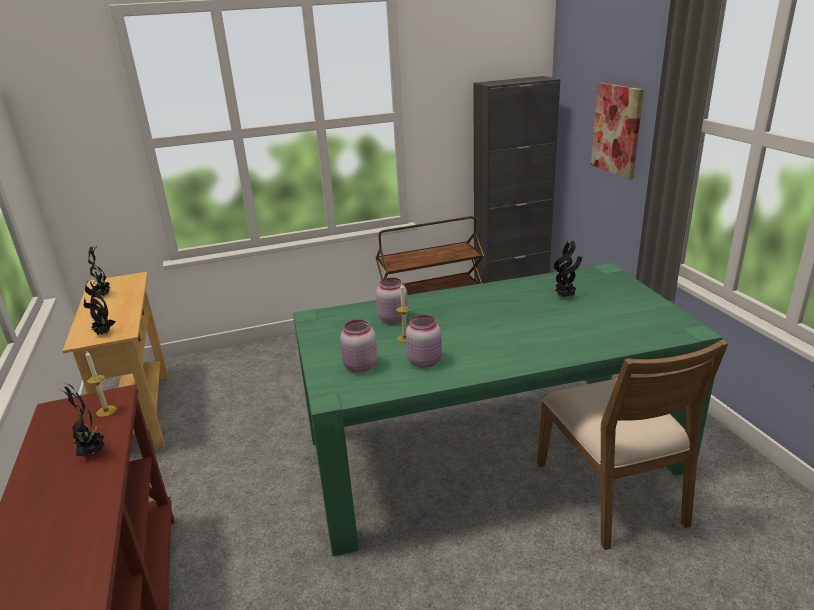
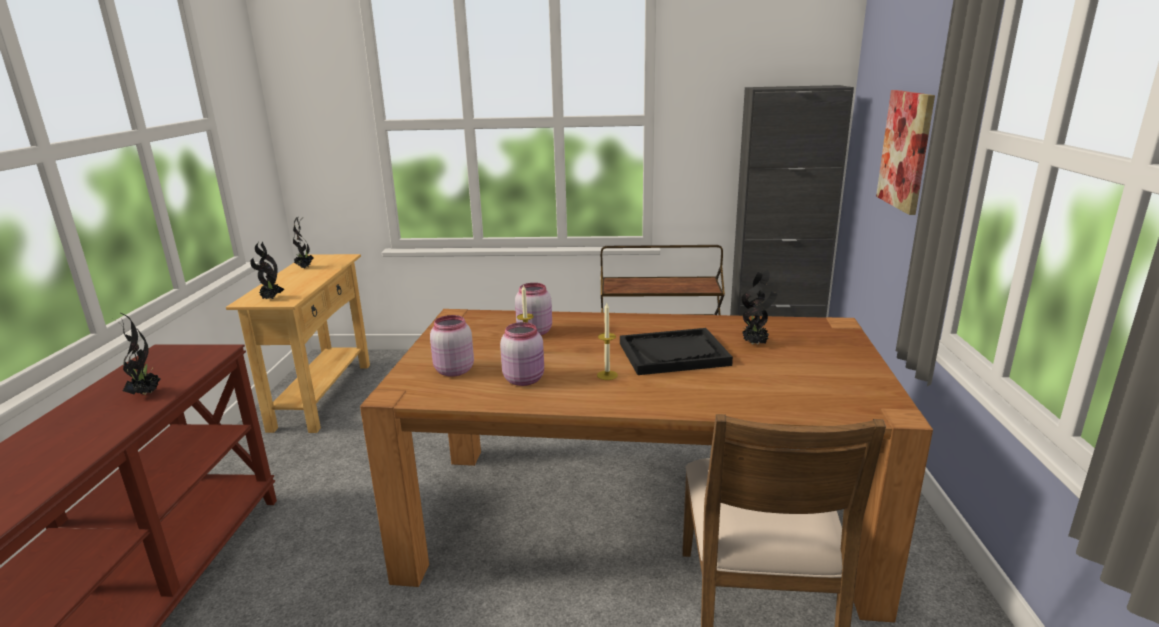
camera: 20 degrees right, 5 degrees down
candle [86,350,117,417] -> candle moved to [597,303,618,380]
green dining table [293,263,723,556] -> brown dining table [360,309,933,622]
none -> black tray [620,328,733,375]

